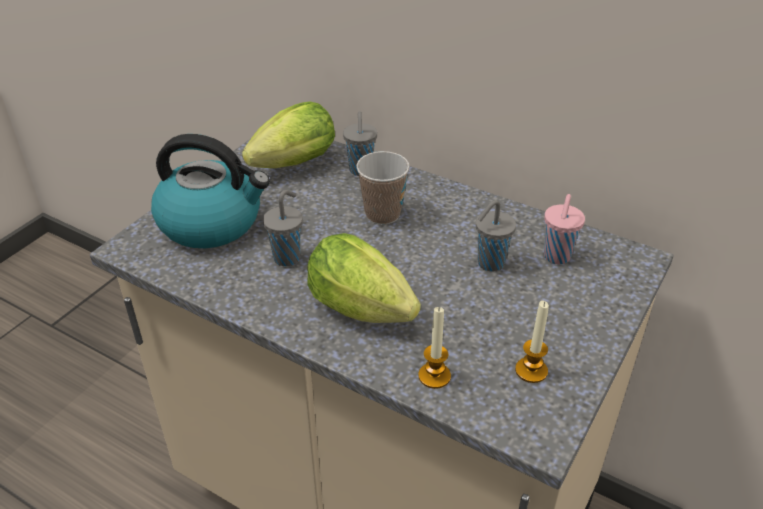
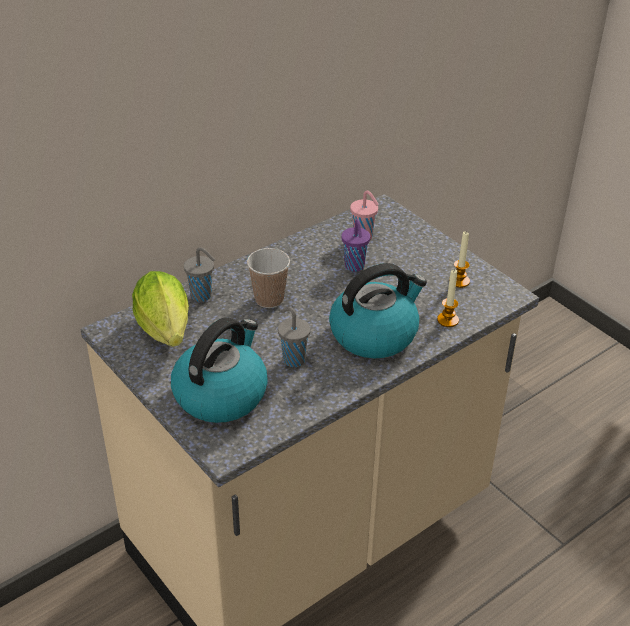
camera: 70 degrees left, 0 degrees up
lettuce [307,233,421,323] -> kettle [329,263,427,358]
grey cup [476,200,516,272] -> purple cup [341,219,370,272]

